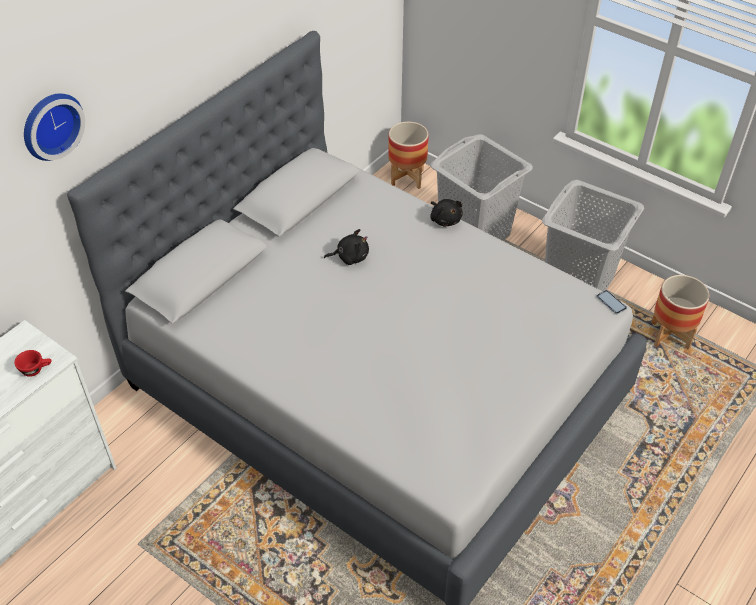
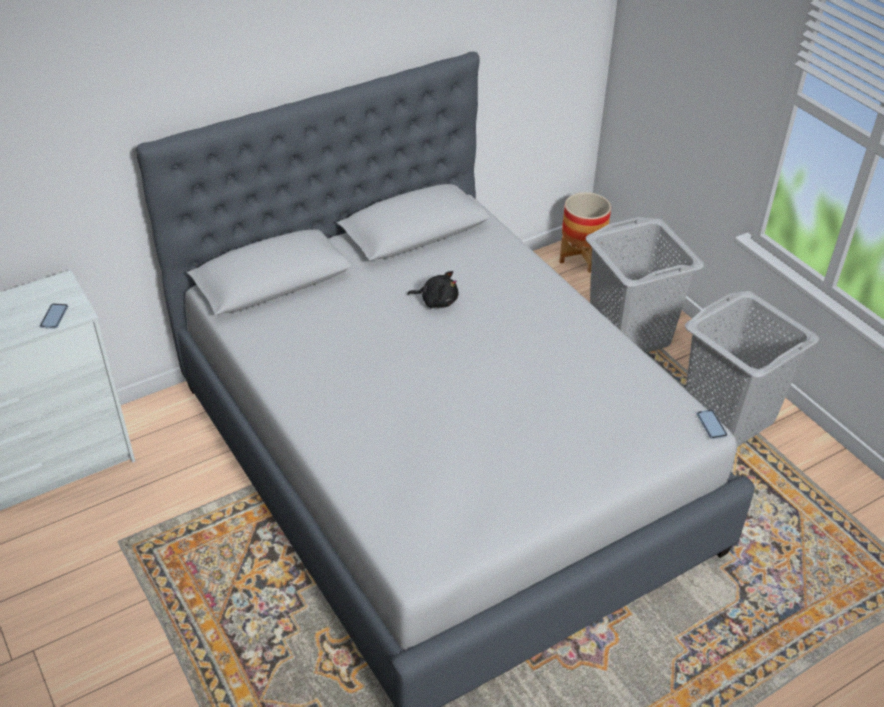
camera: 20 degrees right, 5 degrees down
red cup [14,350,51,377] -> phone [40,303,68,329]
wall clock [24,93,85,161] -> none
black plush toy [430,199,463,227] -> none
planter [651,275,710,350] -> none

